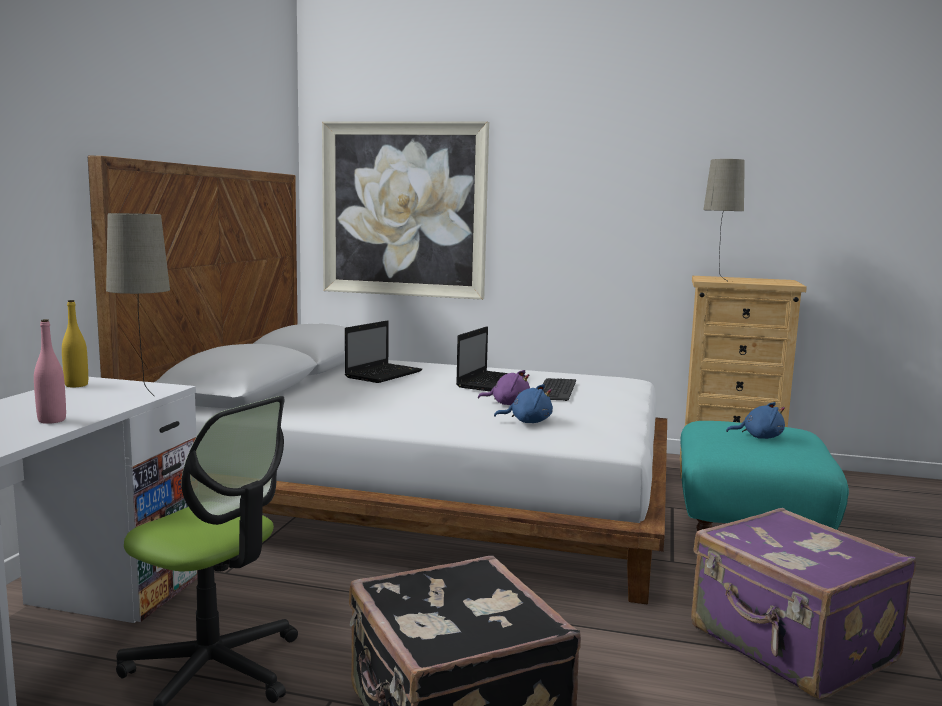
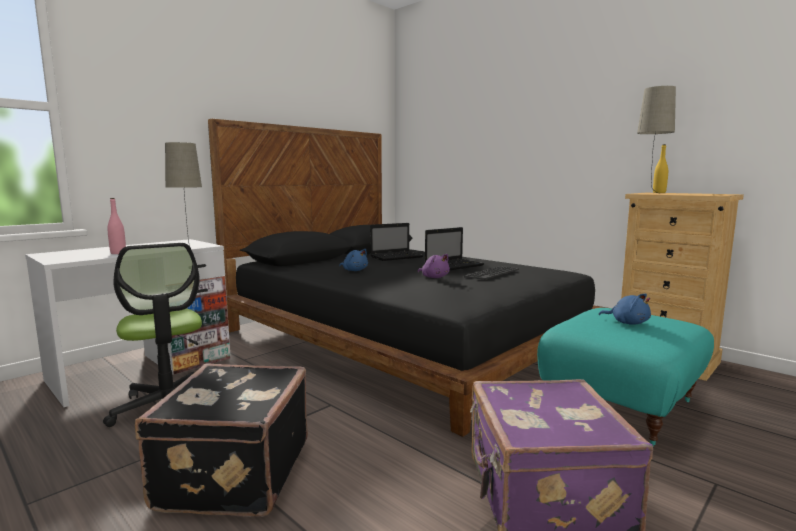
camera: 30 degrees right, 0 degrees up
yellow bottle [62,300,88,387] -> yellow bottle moved to [653,144,668,193]
white bed [88,156,667,604] -> black bed [208,119,607,437]
picture [322,121,489,300] -> none
blue plush toy [494,384,553,423] -> blue plush toy moved to [339,249,368,271]

